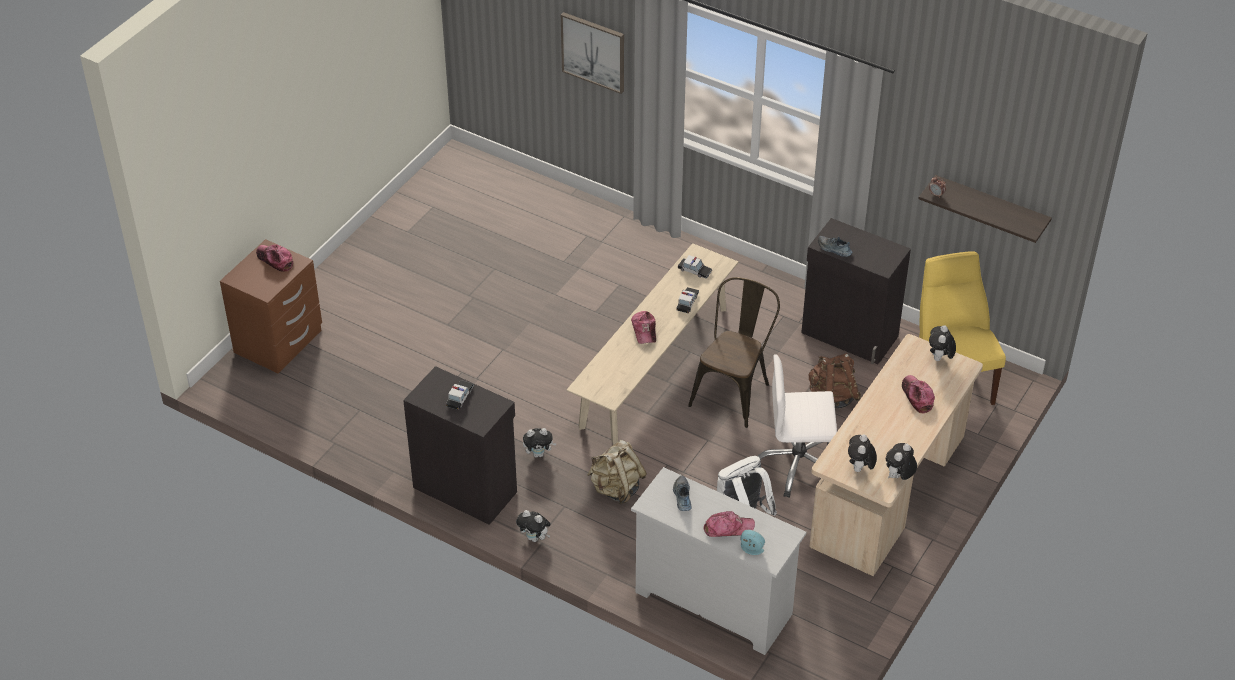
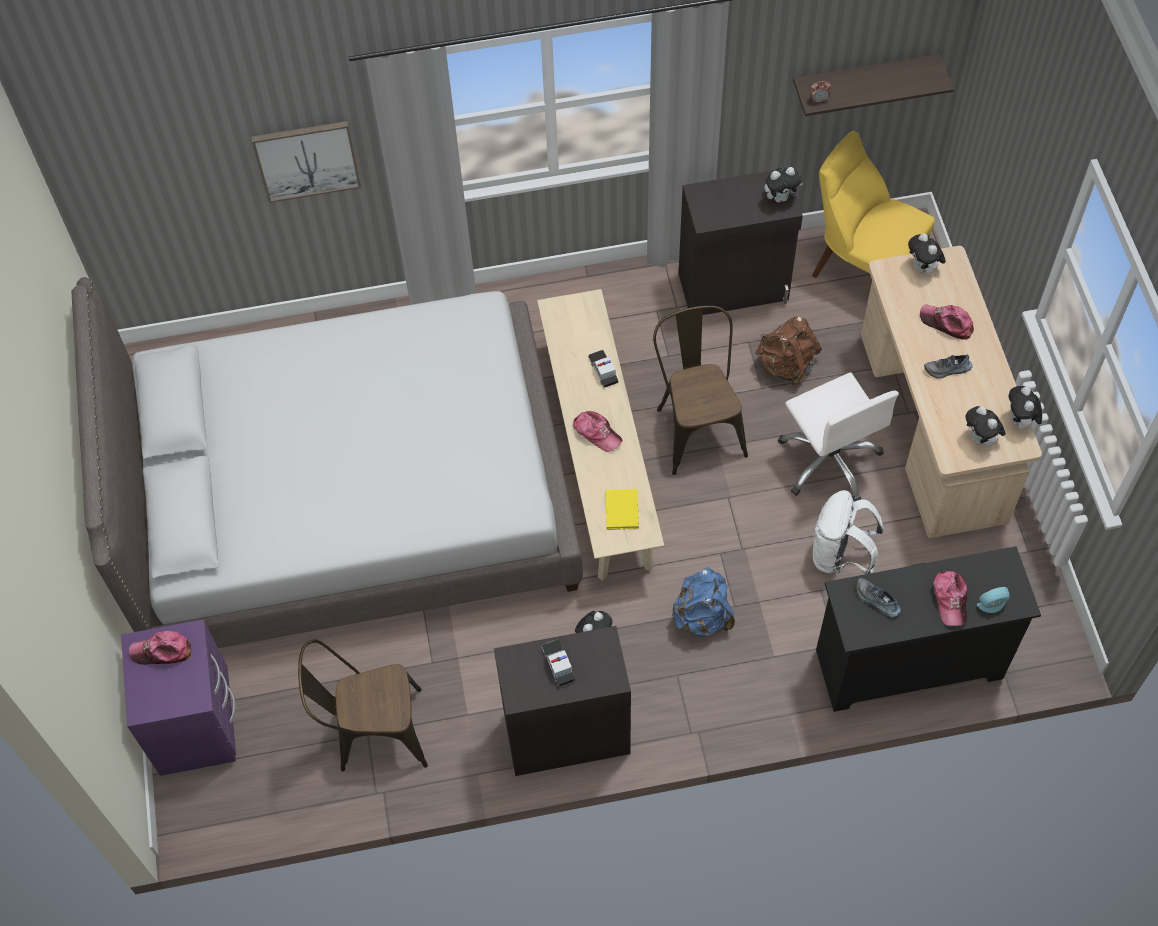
camera: 40 degrees left, 15 degrees up
brown nightstand [220,239,322,373] -> purple nightstand [121,620,236,776]
plush toy [516,510,551,542] -> plush toy moved to [764,167,803,202]
beige backpack [587,440,647,504] -> blue backpack [672,567,735,637]
white dresser [631,467,806,655] -> black dresser [816,546,1041,712]
toy car [678,255,712,279] -> none
cap [703,511,755,537] -> cap turned 135 degrees clockwise [933,571,968,626]
white office chair [758,354,837,498] -> white office chair turned 75 degrees counterclockwise [778,372,899,501]
shoe [818,236,853,257] -> shoe moved to [924,354,972,379]
none -> grey bed [72,277,583,648]
none -> brown chair [298,639,428,771]
none -> yellow book [605,489,639,530]

